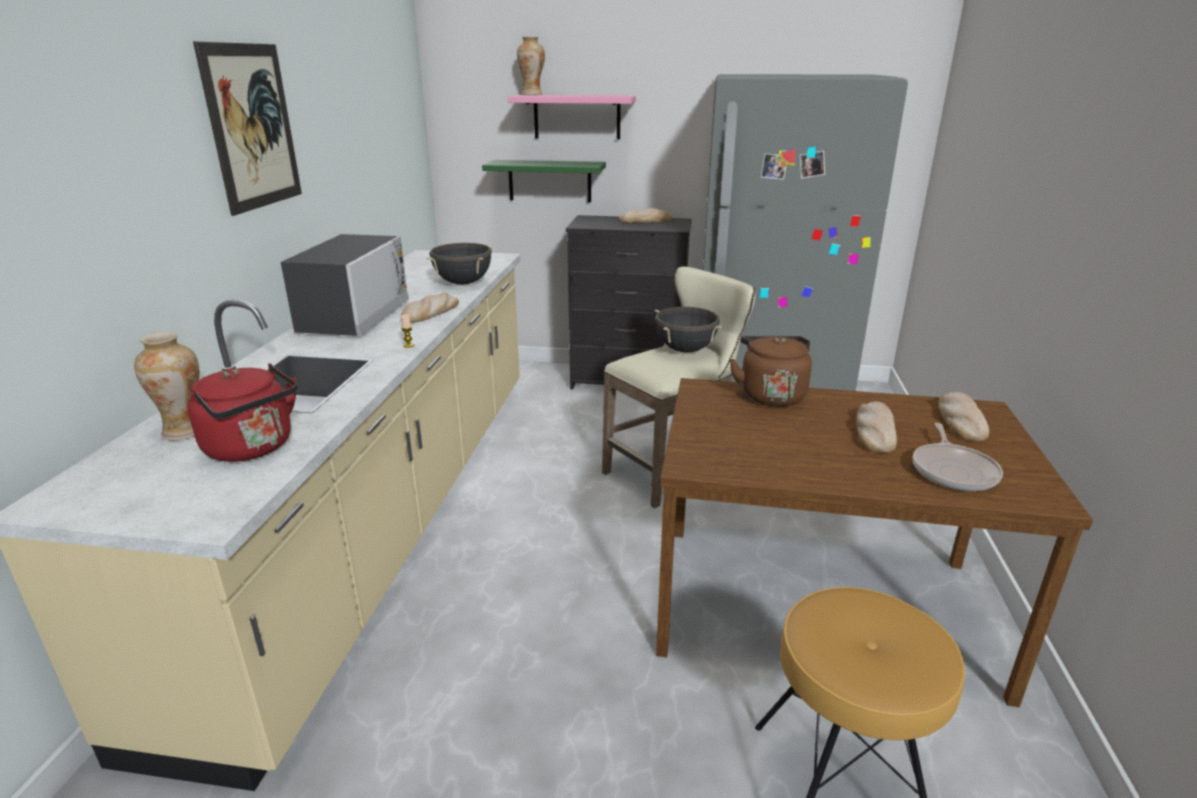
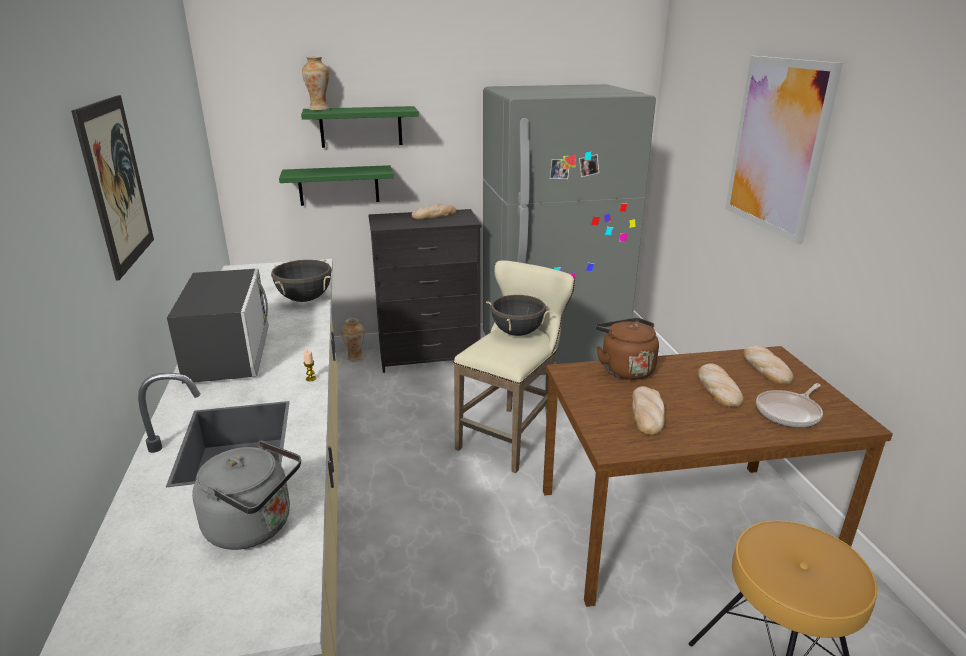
camera: 20 degrees left, 0 degrees up
vase [134,332,199,441] -> vase moved to [342,318,364,362]
red kettle [188,363,297,462] -> grey kettle [192,441,301,550]
bread [401,292,459,323] -> bread moved to [632,386,665,435]
pink shelf [508,95,636,139] -> green shelf [301,106,419,148]
frying pan [913,423,1003,491] -> frying pan turned 60 degrees clockwise [756,383,823,427]
none -> picture [725,56,843,244]

